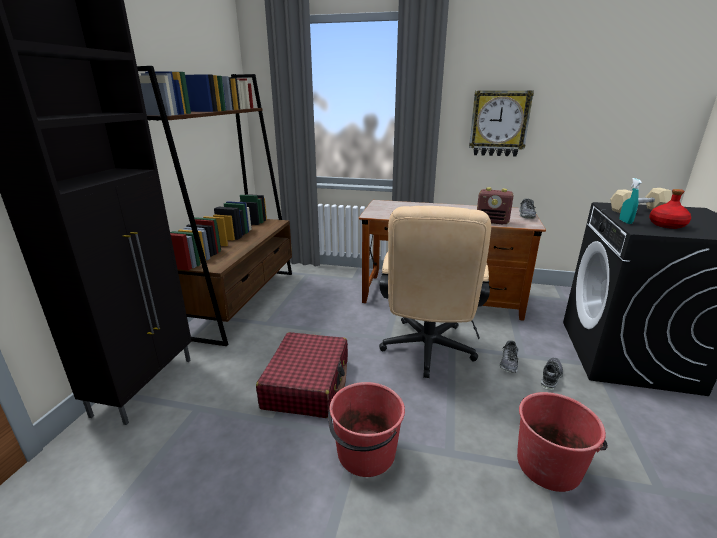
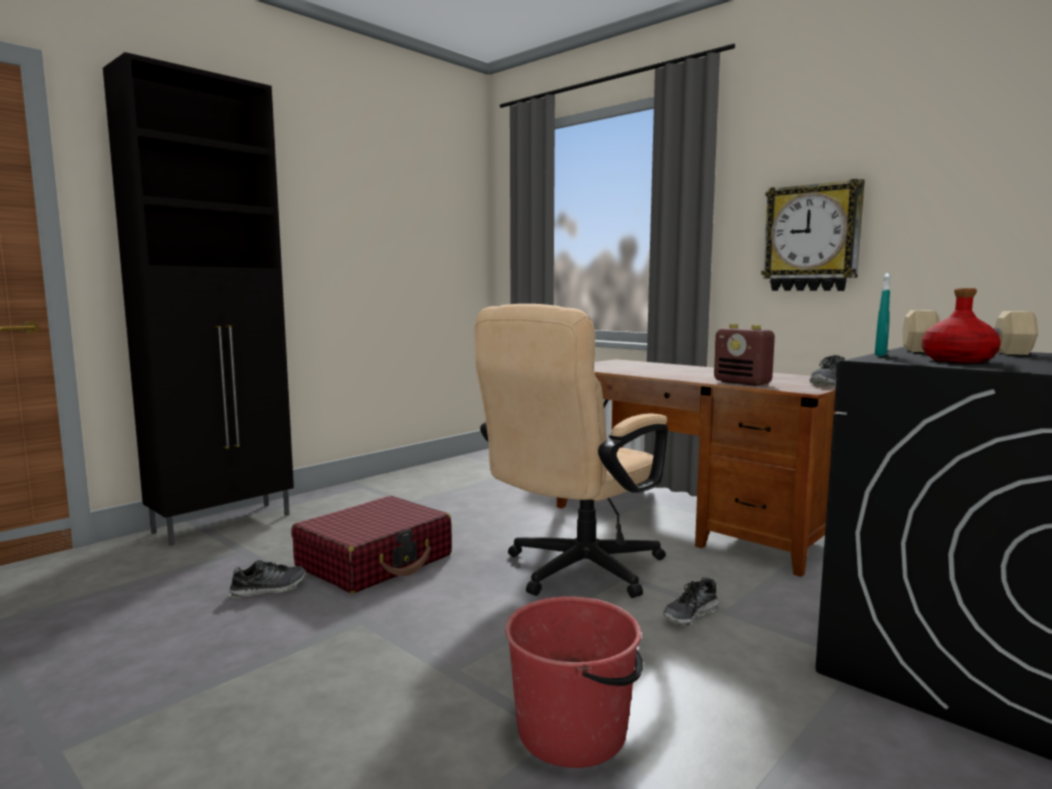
camera: 30 degrees right, 15 degrees down
brown bookcase [137,66,292,346] -> none
red bucket [328,382,405,477] -> none
shoe [541,358,563,390] -> shoe moved to [230,560,306,599]

